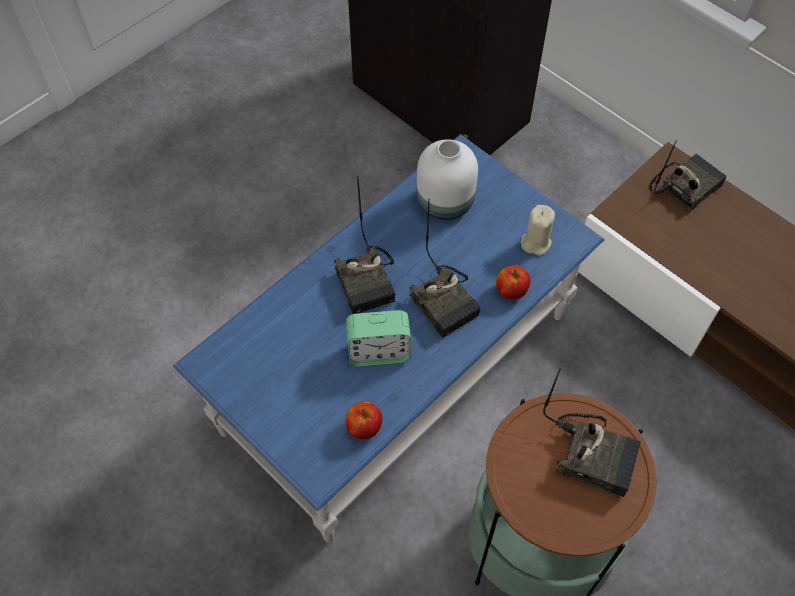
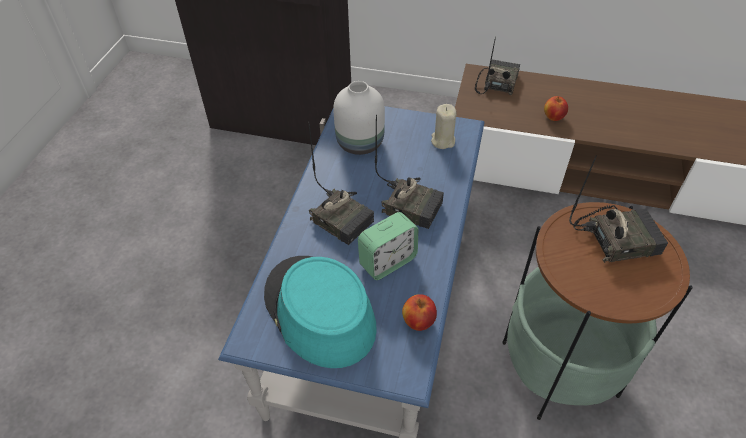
camera: 30 degrees left, 10 degrees down
apple [496,265,530,300] -> apple moved to [544,96,568,121]
none -> turquoise hat [264,256,377,368]

